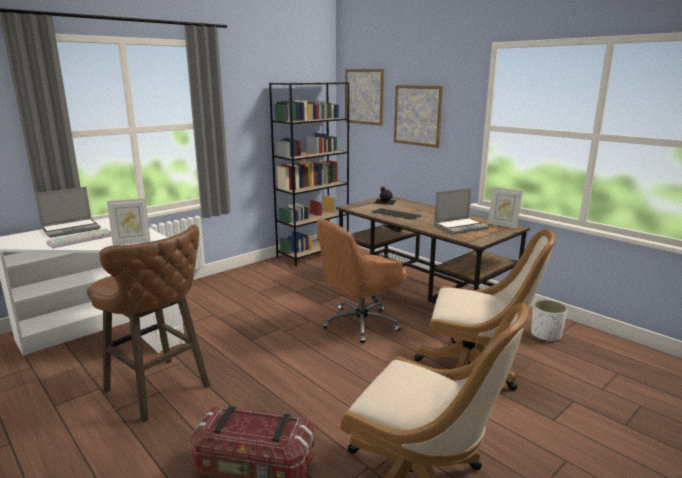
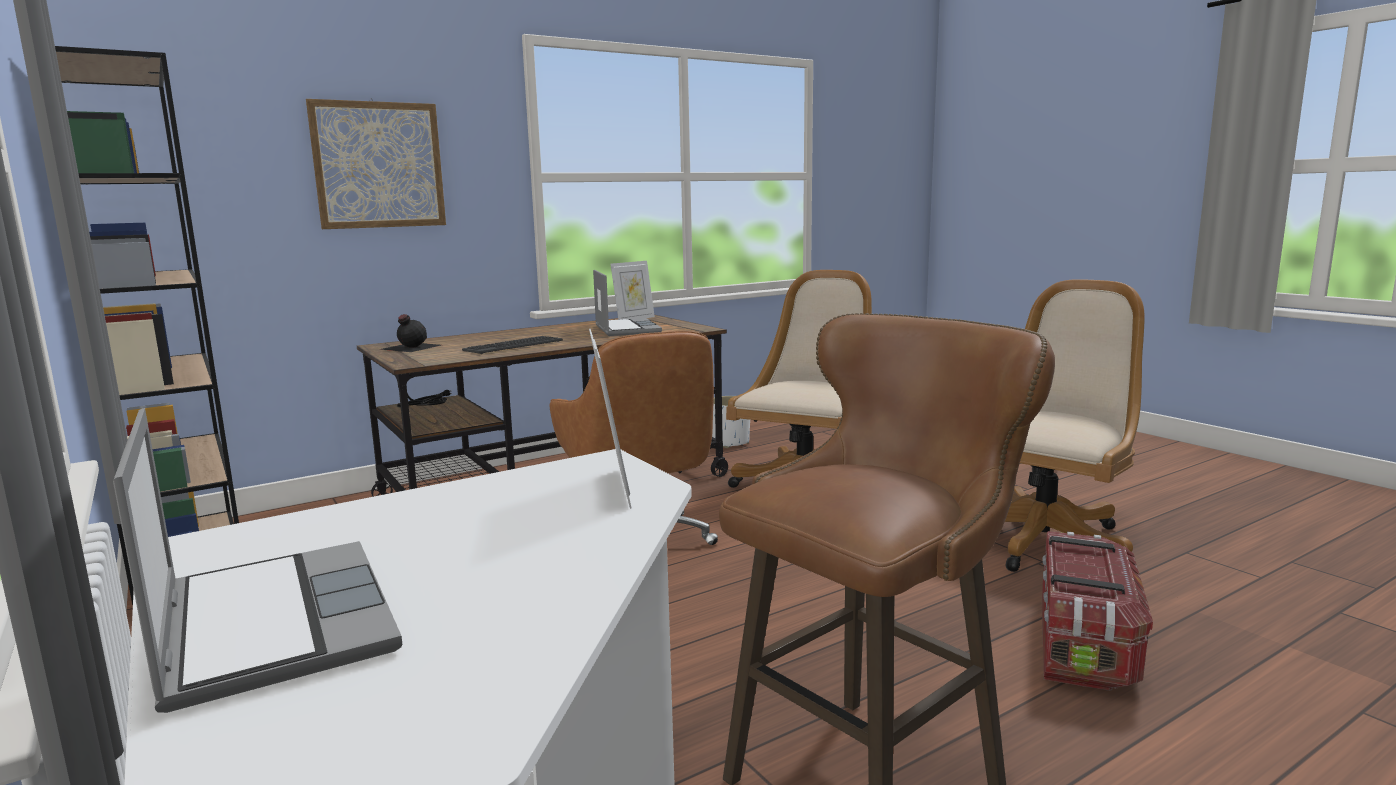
camera: 80 degrees left, 5 degrees down
keyboard [46,228,111,249] -> none
picture [345,69,384,126] -> none

